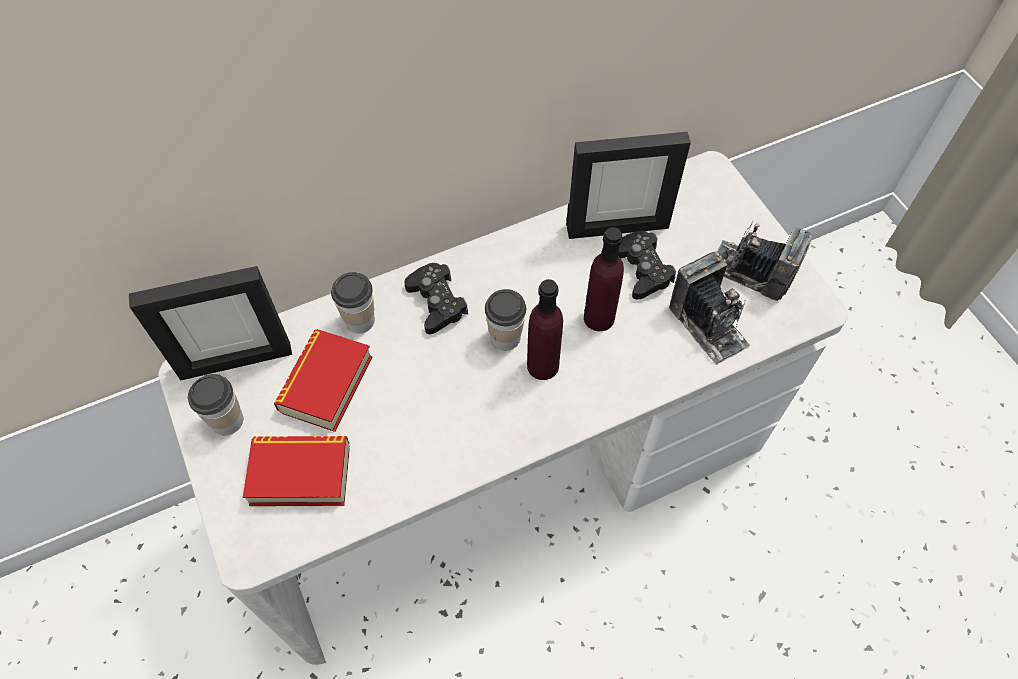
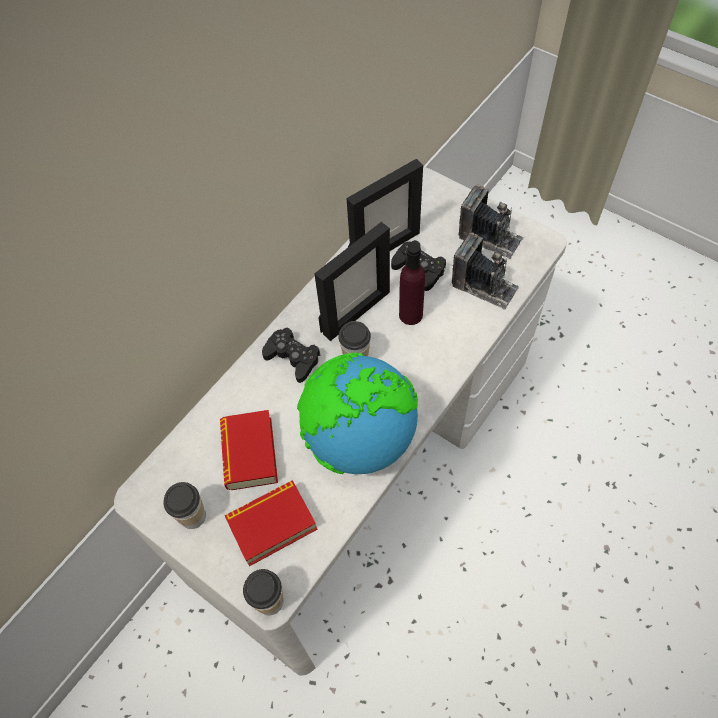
camera: 25 degrees left, 0 degrees up
picture frame [129,266,292,380] -> picture frame moved to [314,222,390,341]
cup [331,272,375,334] -> cup moved to [243,569,283,615]
purple bottle [527,279,563,380] -> none
camera [717,220,813,301] -> camera turned 150 degrees counterclockwise [459,185,523,259]
none -> globe [297,353,418,474]

